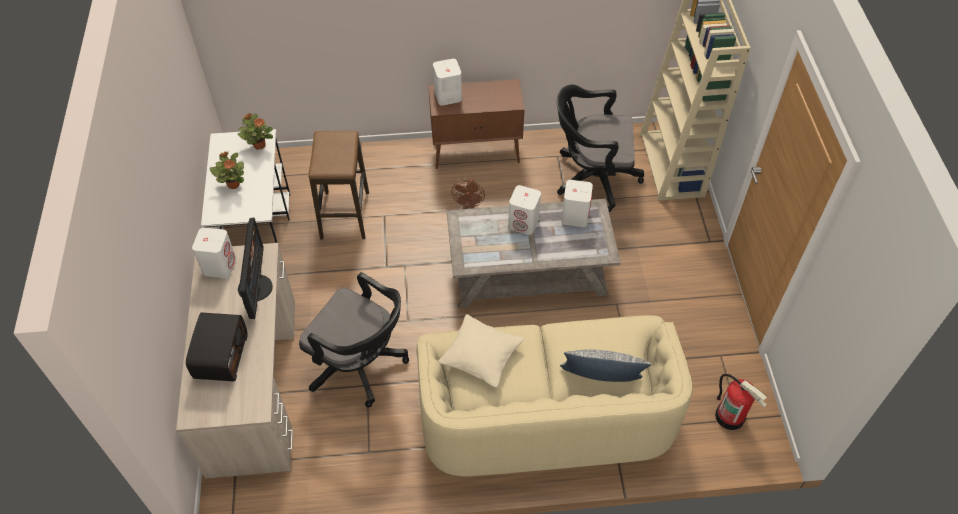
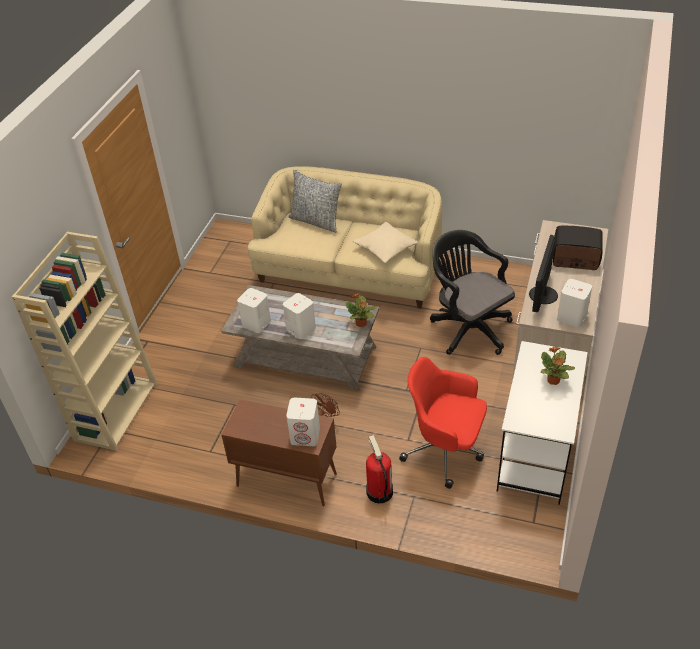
camera: 155 degrees left, 10 degrees down
radio [186,312,248,381] -> radio turned 75 degrees clockwise [553,226,602,270]
potted plant [237,113,273,150] -> potted plant moved to [346,294,377,327]
stool [308,131,369,240] -> red office chair [399,357,487,489]
black office chair [557,85,644,212] -> none
fire extinguisher [715,374,767,430] -> fire extinguisher moved to [366,435,393,503]

